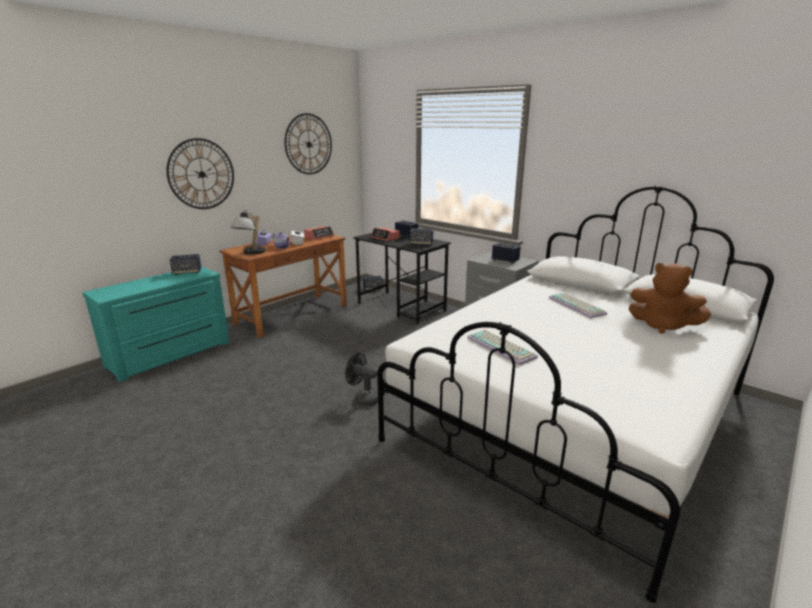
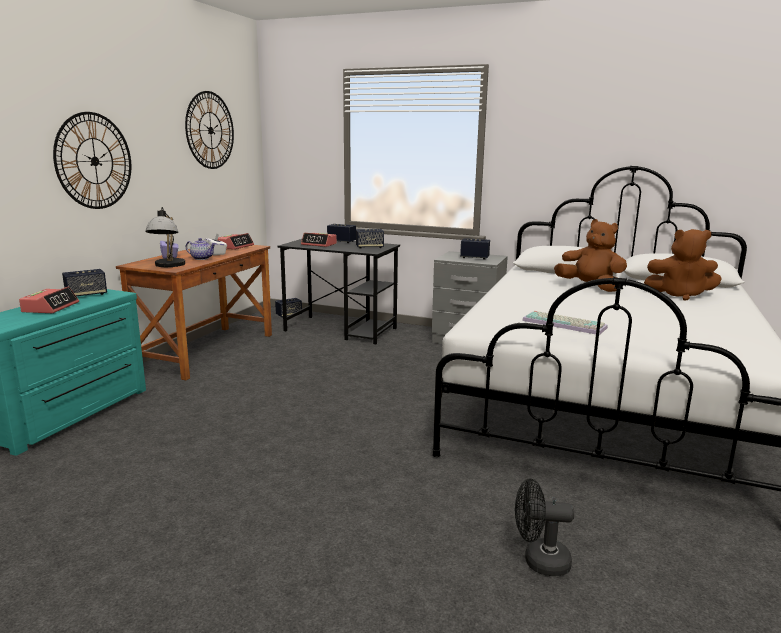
camera: 20 degrees left, 5 degrees down
black fan [345,353,378,406] -> black fan moved to [515,478,574,576]
keyboard [549,293,607,318] -> brown plush toy [554,219,627,292]
none -> alarm clock [19,287,79,313]

